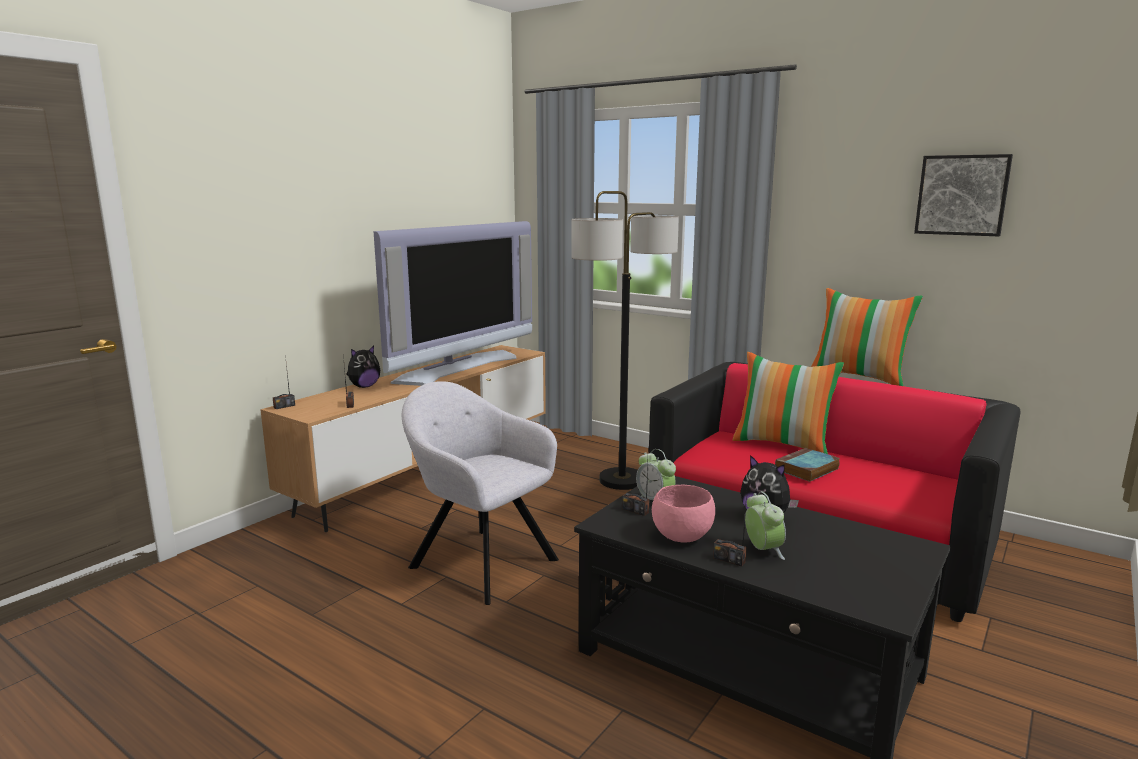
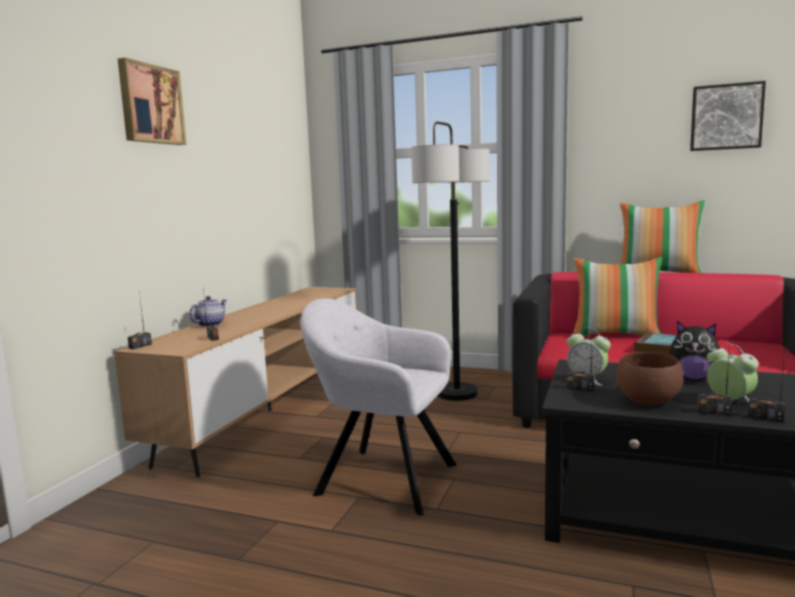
camera: 15 degrees left, 5 degrees down
plush toy [346,346,380,388] -> teapot [189,296,227,327]
television [373,221,532,386] -> none
pink bowl [652,485,715,543] -> brown bowl [615,352,683,405]
none -> picture [118,58,187,145]
none -> radio [748,340,786,423]

